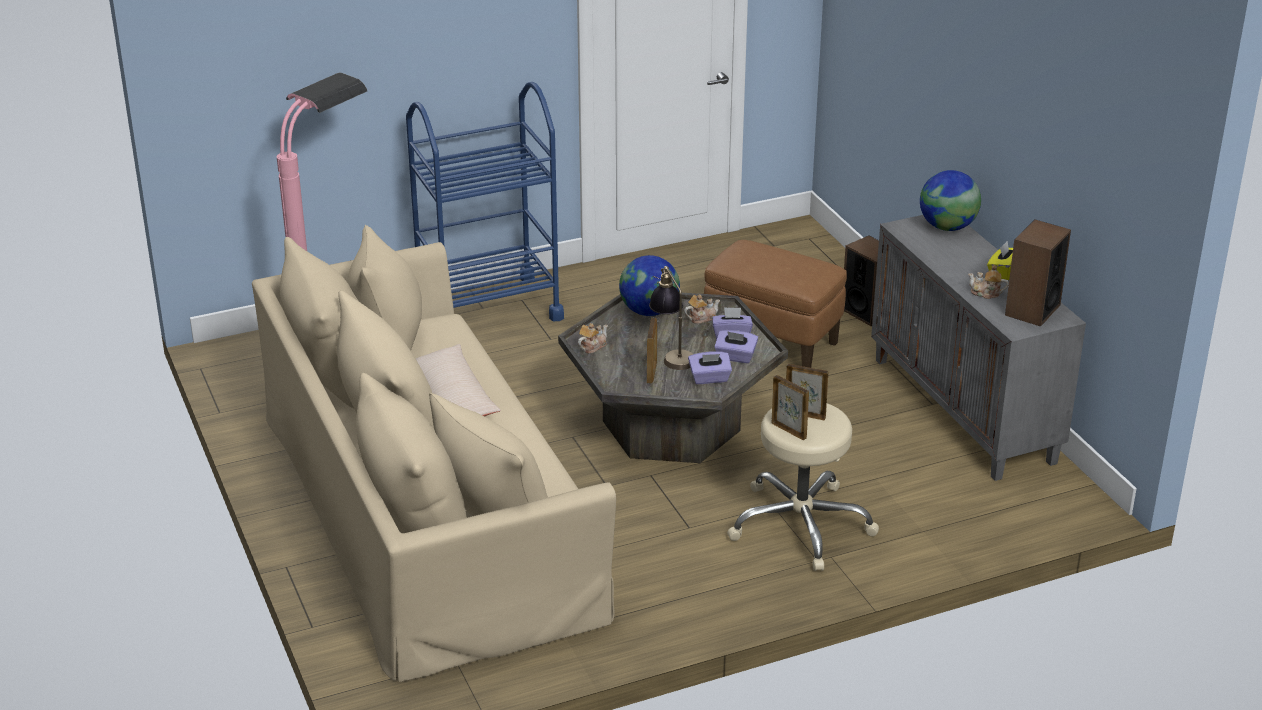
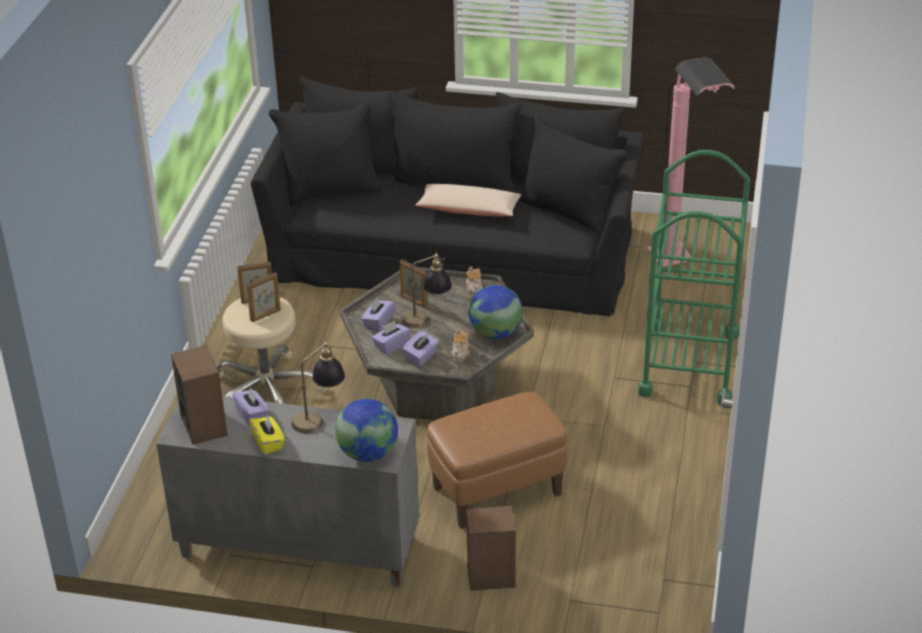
camera: 125 degrees right, 5 degrees up
beige sofa [252,225,616,682] -> black sofa [251,77,645,317]
blue cart [406,82,564,321] -> green cart [638,150,750,405]
teapot [968,265,1009,299] -> purple tissue box [232,388,269,426]
none -> table lamp [292,340,345,434]

